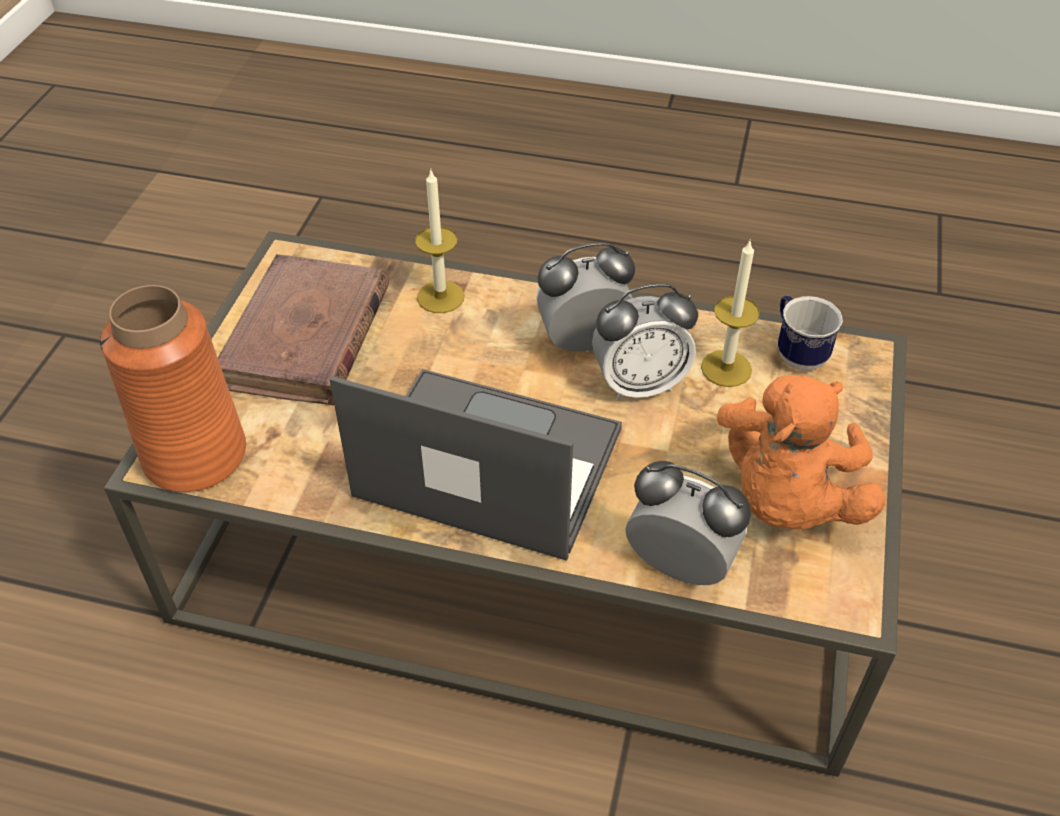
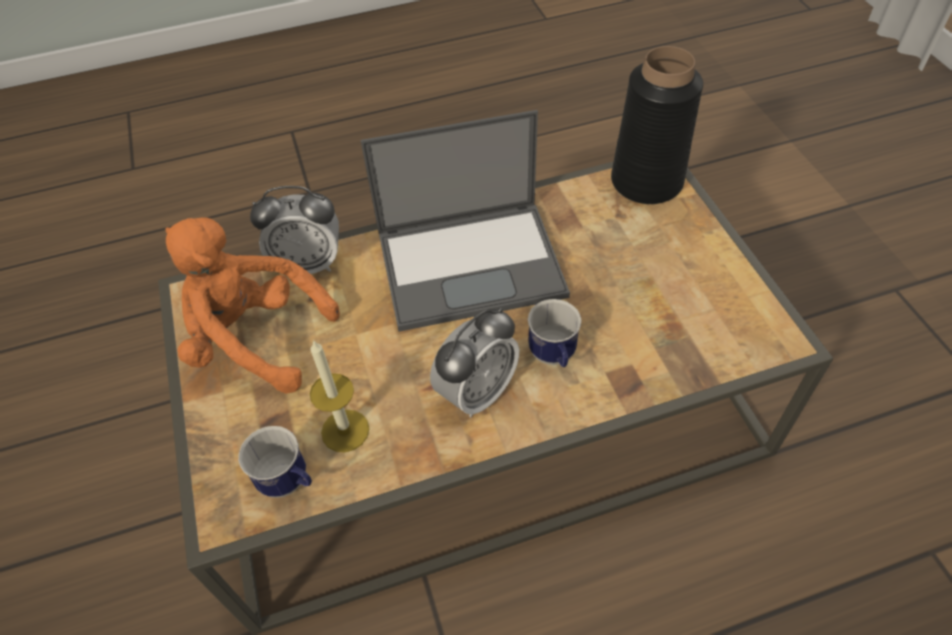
camera: 150 degrees right, 5 degrees up
orange vase [100,285,246,492] -> black vase [611,46,703,204]
brown book [218,254,389,406] -> none
candle [415,170,465,313] -> none
alarm clock [592,284,698,401] -> none
orange plush toy [717,375,885,529] -> orange plush toy turned 60 degrees counterclockwise [165,217,340,394]
none -> mug [528,299,582,367]

